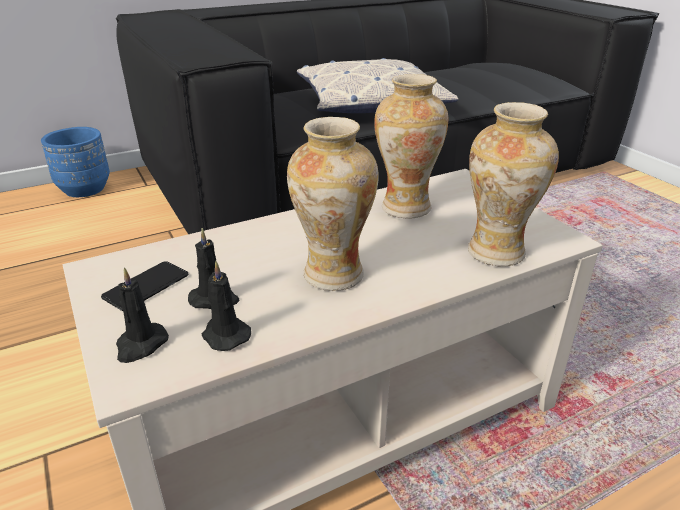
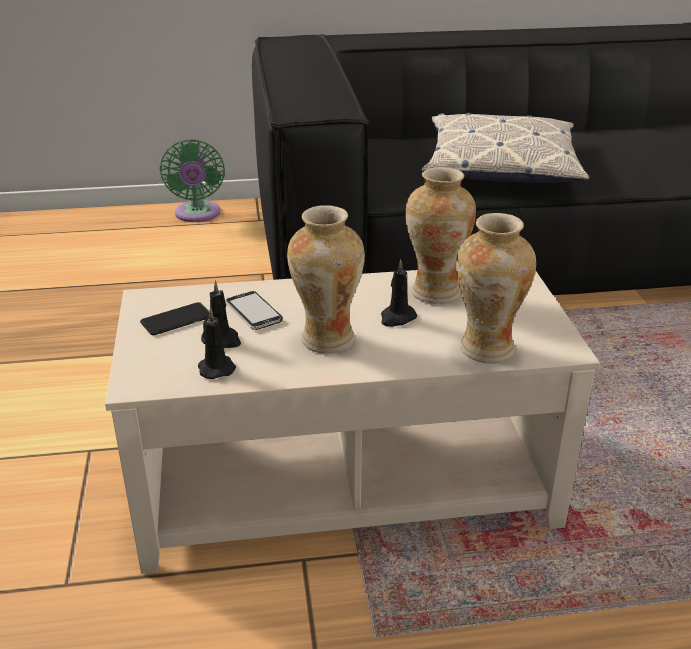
camera: 20 degrees right, 0 degrees up
blue planter [41,127,110,197] -> green fan [160,139,225,222]
black candle [116,267,169,363] -> black candle moved to [381,259,417,327]
none -> phone [225,291,283,330]

